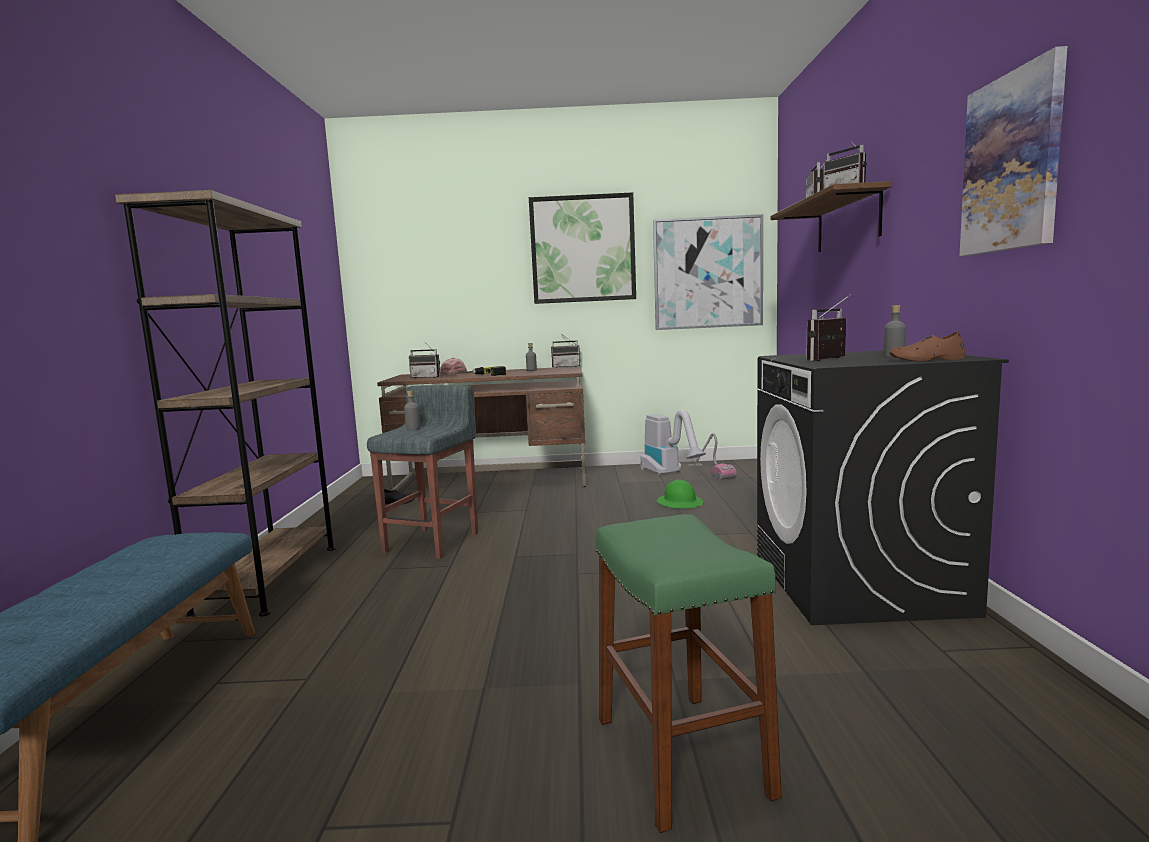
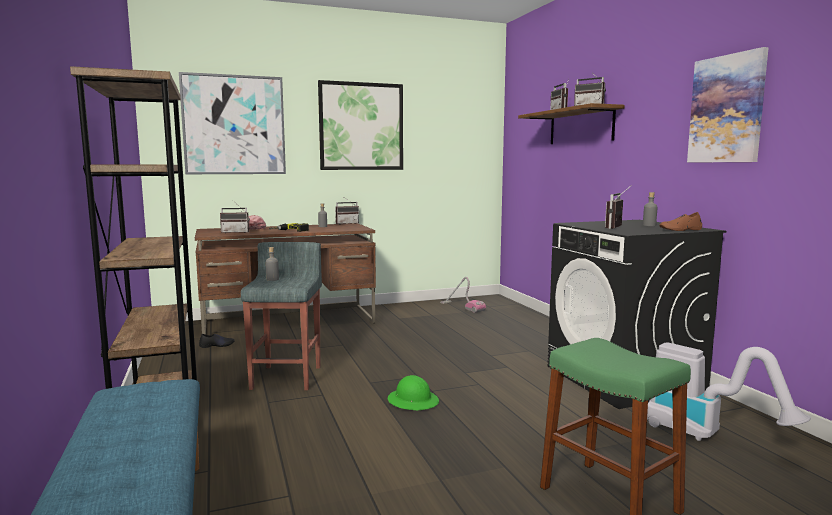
camera: 20 degrees left, 0 degrees up
vacuum cleaner [640,410,706,475] -> vacuum cleaner moved to [647,343,811,441]
picture [653,214,763,330] -> picture moved to [179,72,286,174]
green hard hat [657,480,703,509] -> green hard hat moved to [388,375,439,410]

